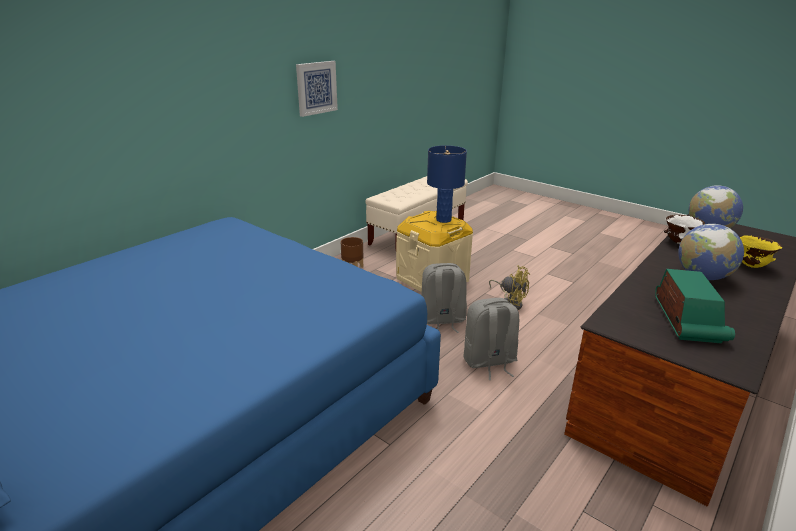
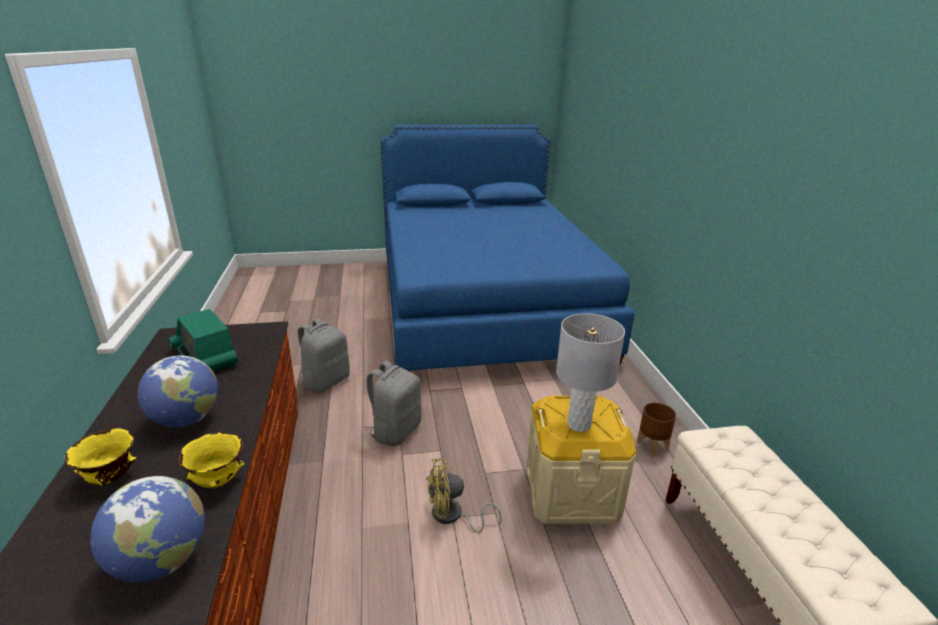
camera: 130 degrees right, 0 degrees up
picture [296,61,338,117] -> none
grey backpack [421,263,467,333] -> grey backpack moved to [298,318,350,393]
blue table lamp [427,145,467,223] -> grey table lamp [556,313,625,432]
white bowl [664,215,705,244] -> yellow bowl [178,432,245,488]

